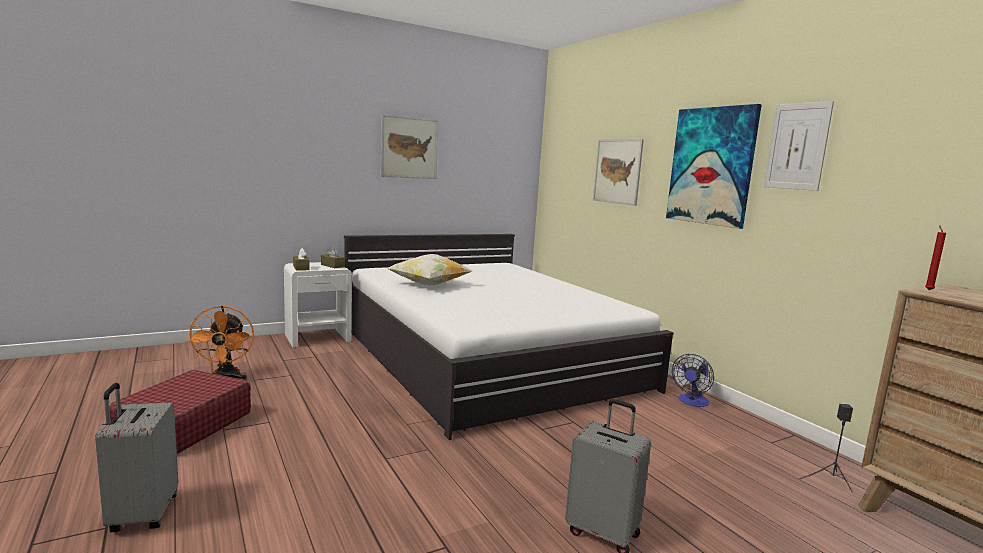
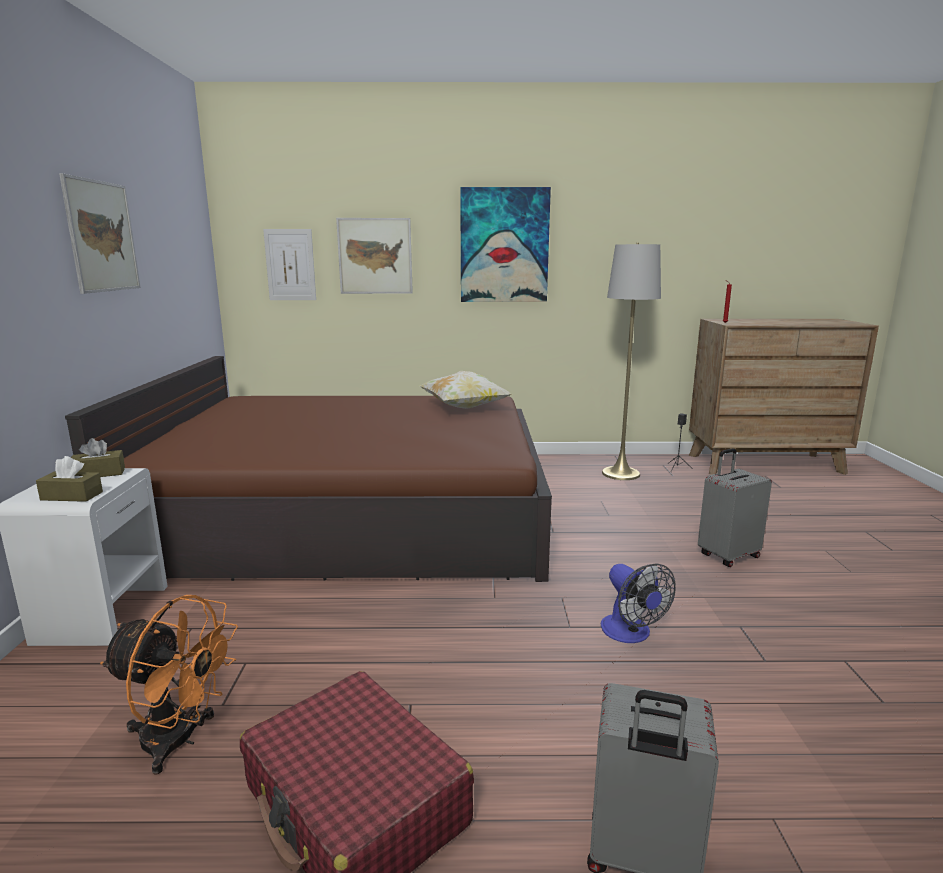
camera: 60 degrees left, 5 degrees up
white bed [344,234,674,440] -> brown bed [65,356,552,582]
pillow [387,254,472,286] -> pillow moved to [420,371,512,409]
fan [672,354,714,407] -> fan moved to [601,564,676,643]
picture [764,101,834,191] -> picture moved to [263,229,316,300]
none -> grey floor lamp [602,243,661,480]

